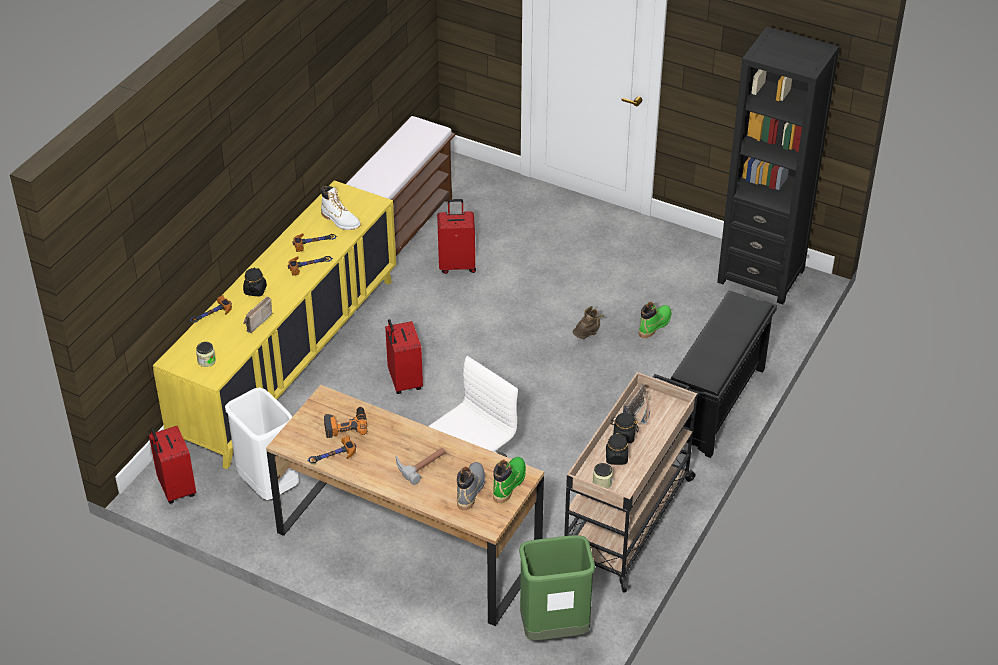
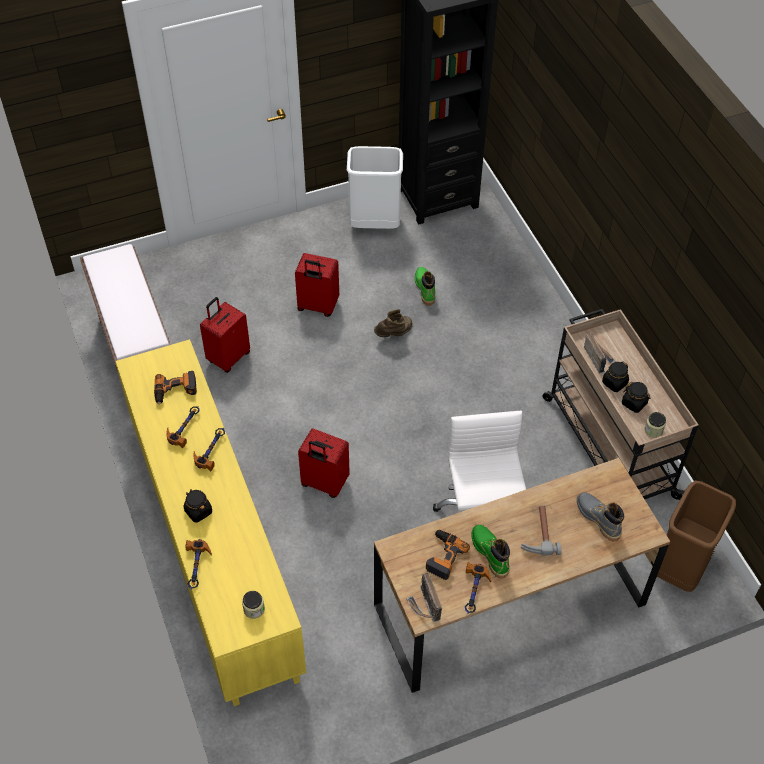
camera: 50 degrees left, 10 degrees up
red suitcase [149,426,196,504] -> red suitcase moved to [295,253,339,317]
white trash can [225,387,299,500] -> white trash can moved to [347,146,403,229]
radio [243,297,273,333] -> radio moved to [406,573,442,622]
white boot [321,186,361,230] -> power drill [154,371,197,405]
green boot [493,457,526,503] -> green boot moved to [471,525,510,579]
green trash can [519,535,595,640] -> brown trash can [657,481,736,592]
brown boot [573,306,604,339] -> brown boot turned 75 degrees clockwise [374,309,413,337]
black shoe rack [668,290,777,458] -> none

